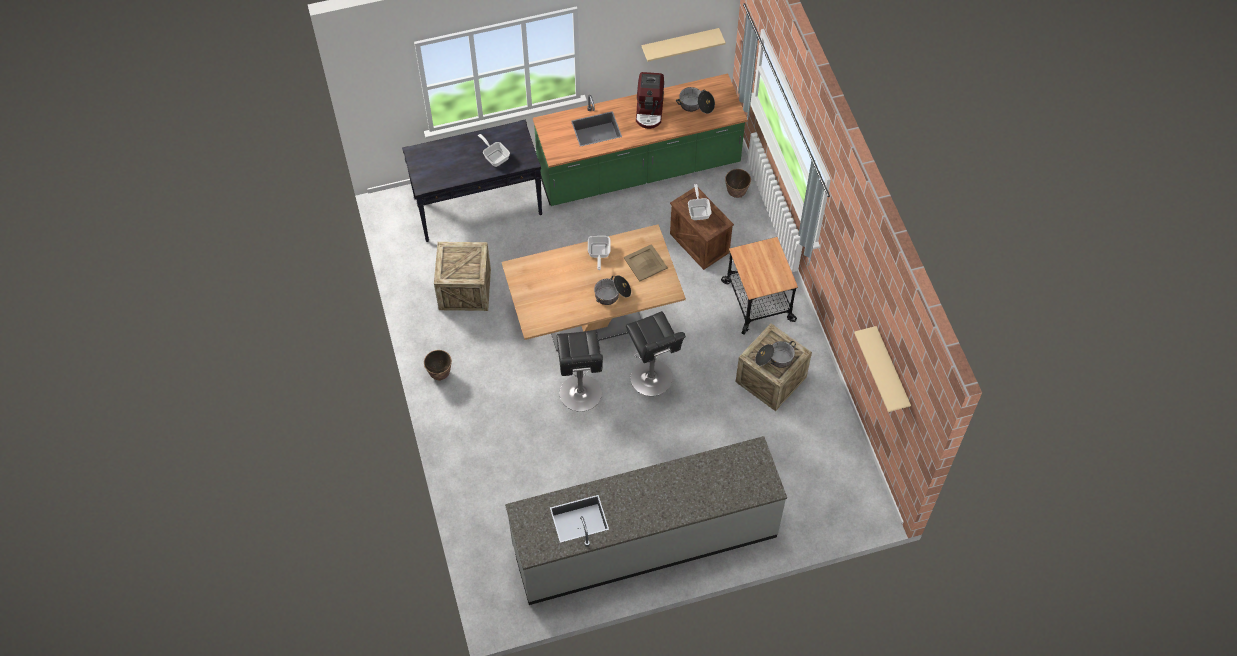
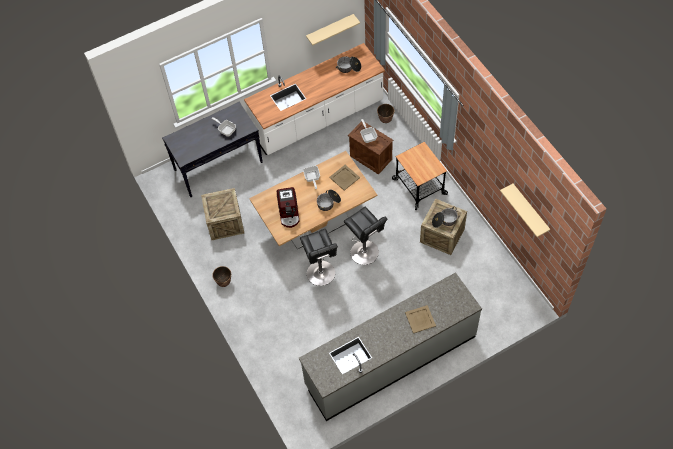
camera: 10 degrees left, 0 degrees up
green counter [533,74,748,206] -> white counter [244,43,385,155]
coffee machine [636,72,664,129] -> coffee machine moved to [277,187,300,228]
none -> beige tray [405,305,436,333]

